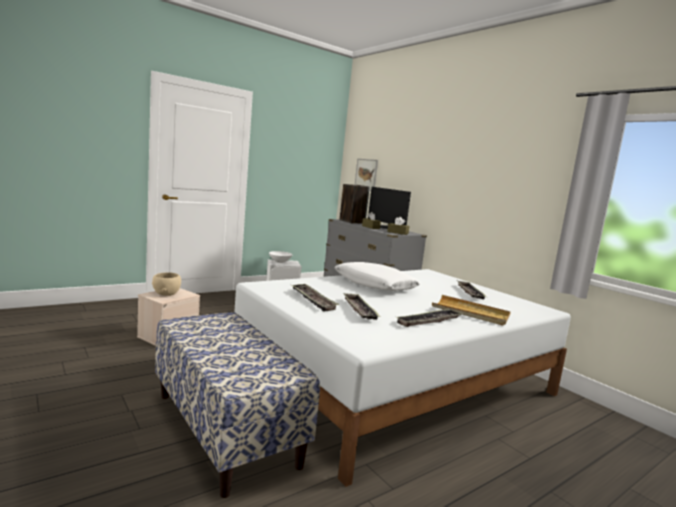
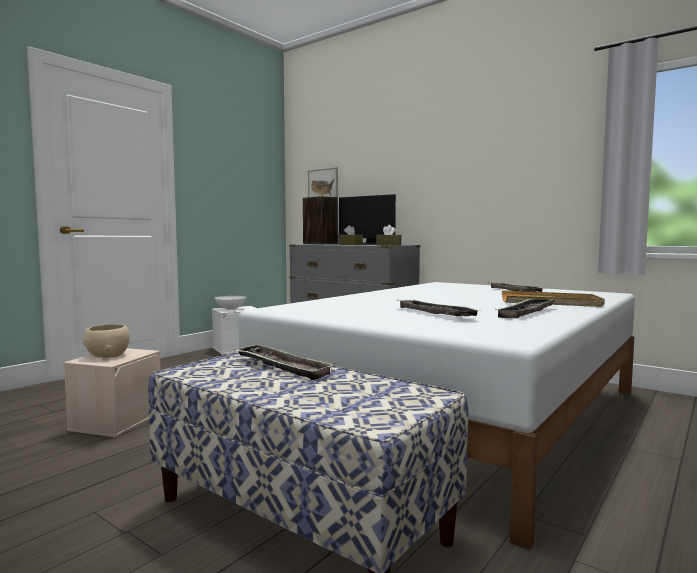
camera: 15 degrees left, 5 degrees down
tray [290,284,339,312] -> tray moved to [235,344,335,380]
white pillow [334,262,420,291] -> none

